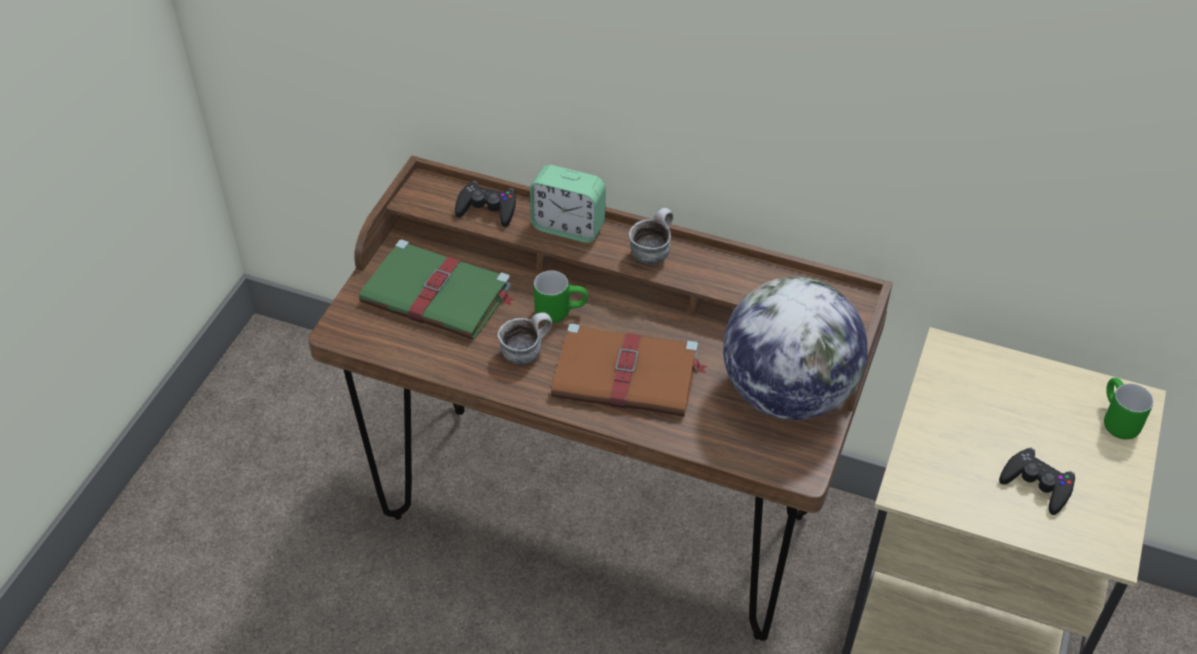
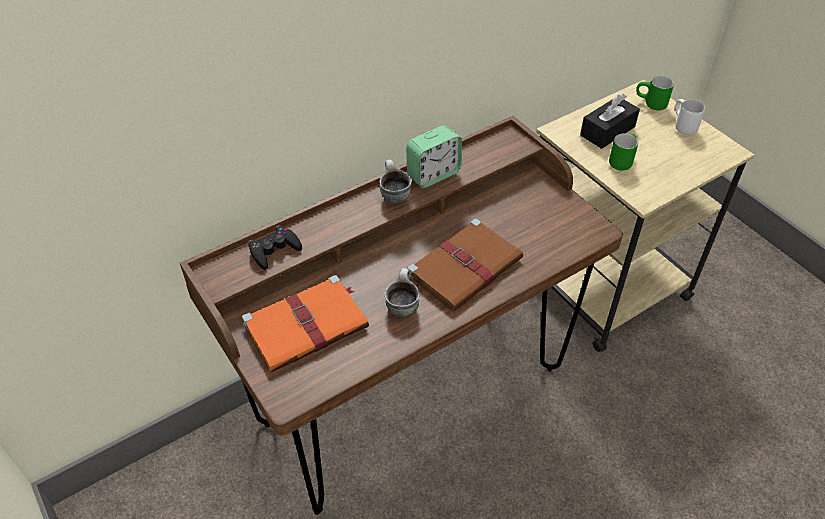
camera: 55 degrees left, 0 degrees up
green book [359,239,516,340] -> orange book [242,275,369,372]
alarm clock [530,165,606,243] -> alarm clock moved to [406,125,462,188]
green mug [534,270,588,323] -> green mug moved to [609,134,638,171]
globe [723,277,868,420] -> none
black game controller [999,448,1075,515] -> none
none -> black tissue box [580,94,640,149]
none -> white mug [675,99,705,135]

